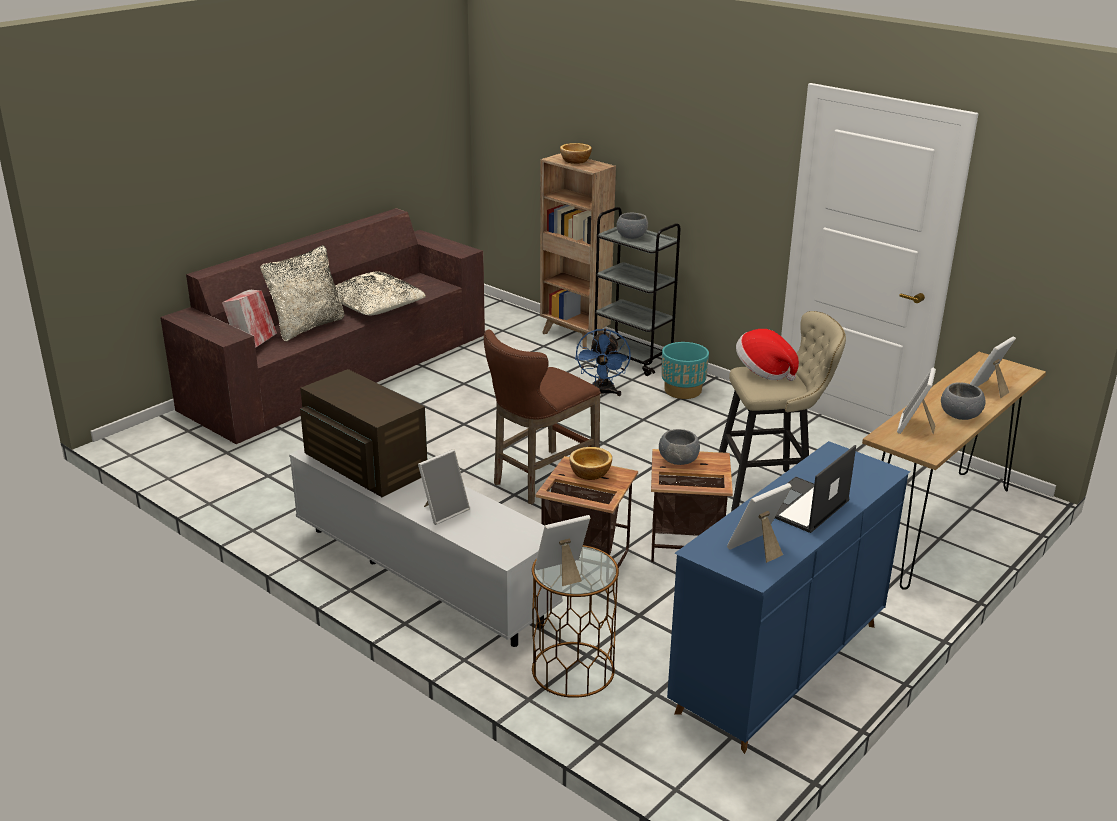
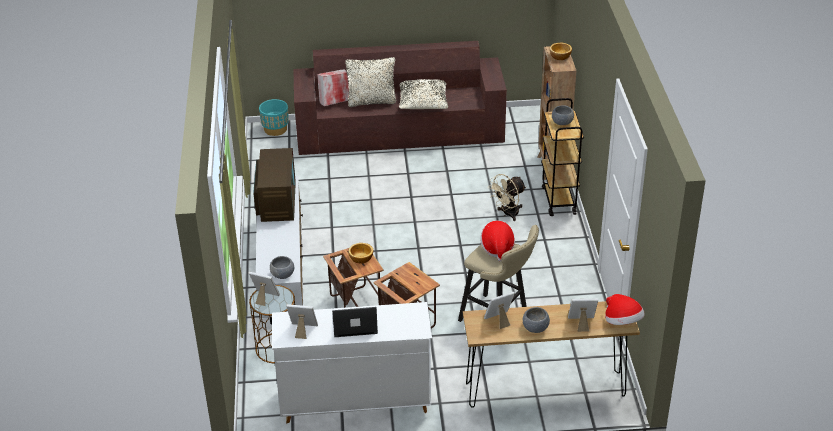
camera: 45 degrees right, 10 degrees up
picture frame [418,449,470,525] -> none
brown stool [484,329,601,504] -> none
blue fan [575,329,631,396] -> beige fan [488,174,526,221]
grey cart [594,207,680,376] -> brown cart [541,98,584,216]
grey bowl [659,429,700,465] -> grey bowl moved to [270,256,294,279]
turquoise planter [662,342,709,399] -> turquoise planter moved to [259,99,289,136]
blue cabinet [667,441,910,754] -> white cabinet [272,302,432,424]
none -> hat [605,294,645,325]

